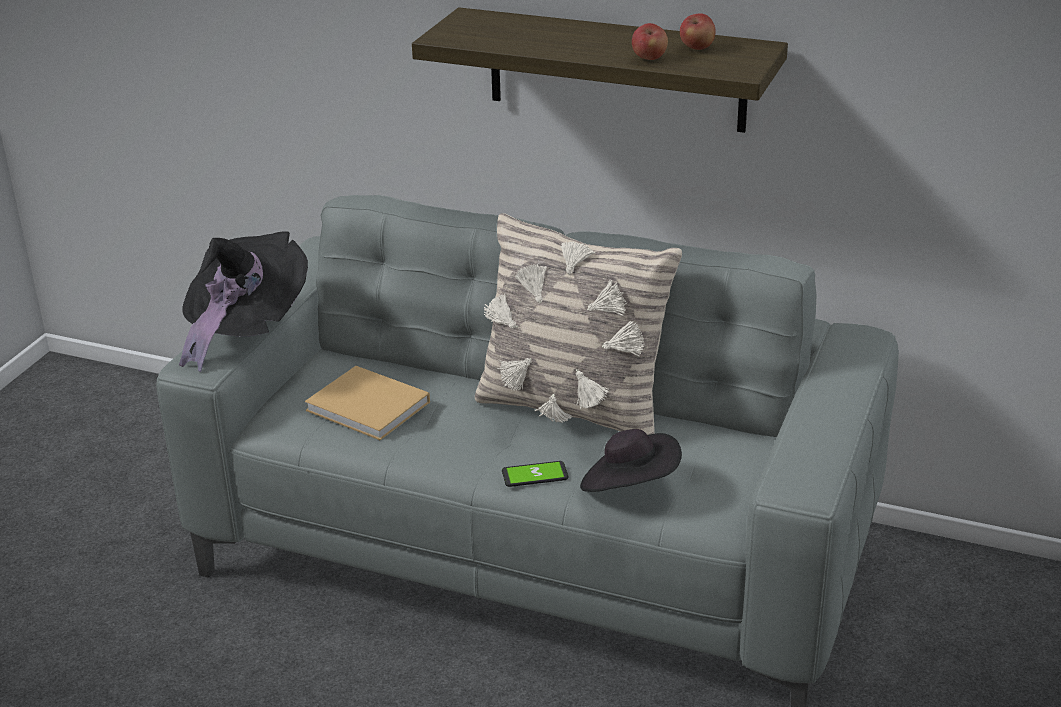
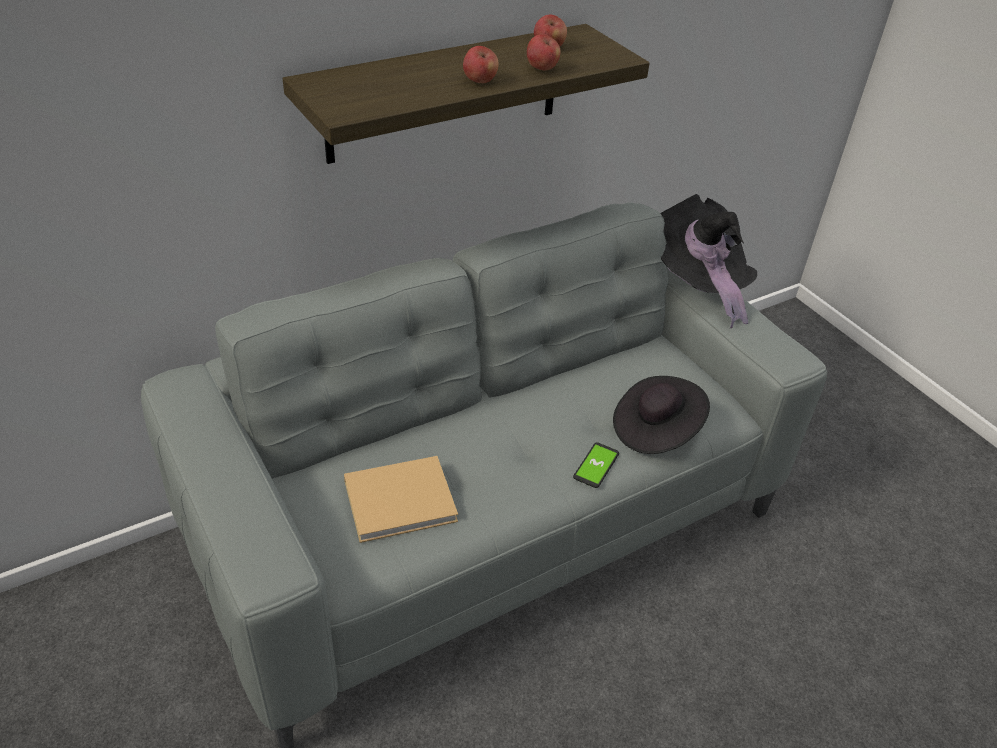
camera: 55 degrees left, 10 degrees up
black hat [179,231,308,372] -> black hat moved to [660,194,757,328]
beige pillow [475,213,682,435] -> none
none -> apple [463,46,499,83]

